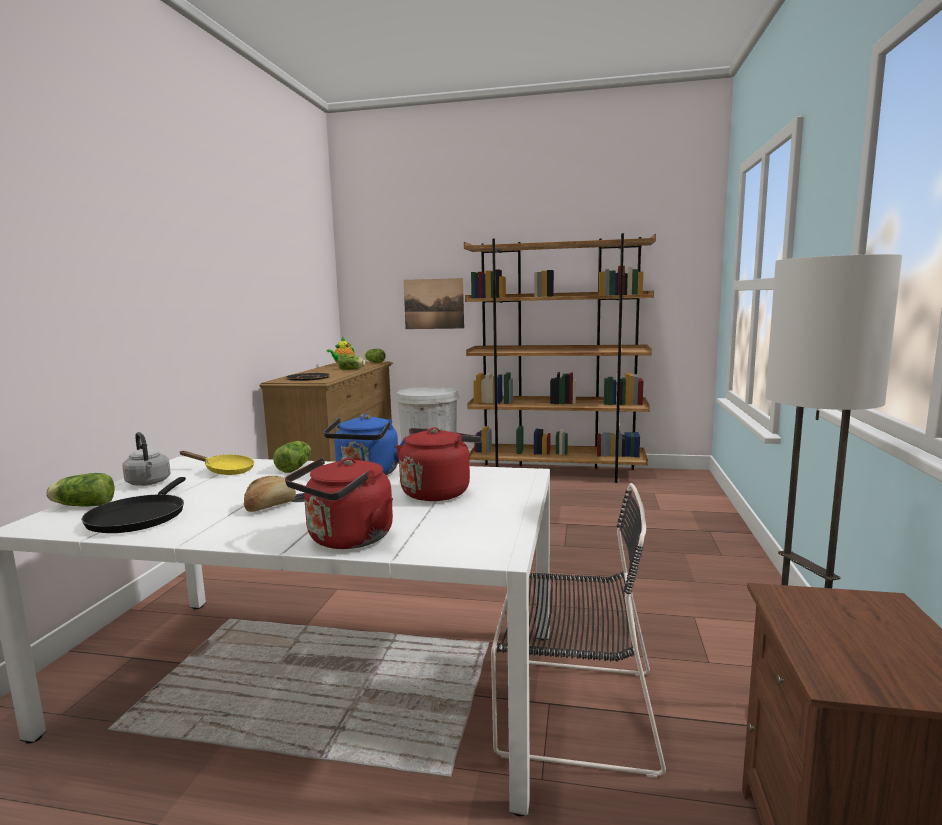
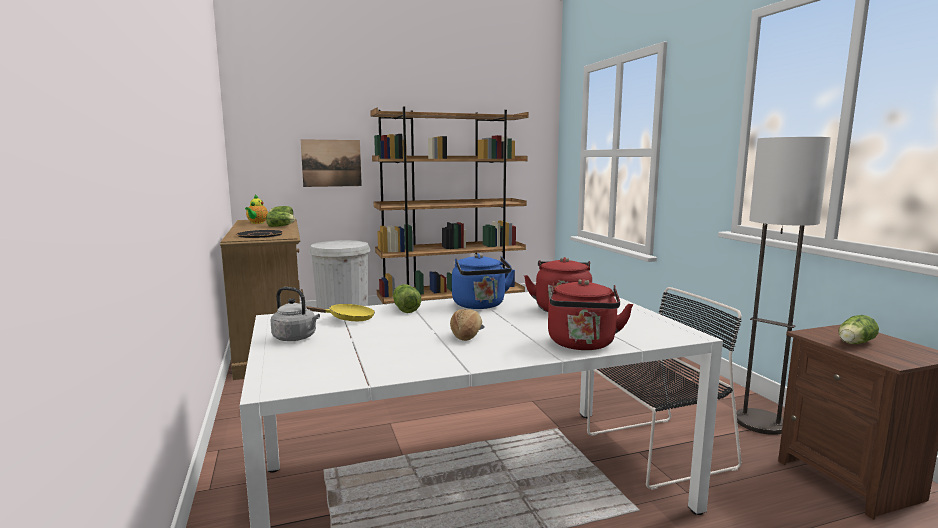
camera: 30 degrees left, 0 degrees up
lettuce [46,473,114,507] -> lettuce moved to [839,315,879,344]
black frying pan [81,477,186,533] -> none

